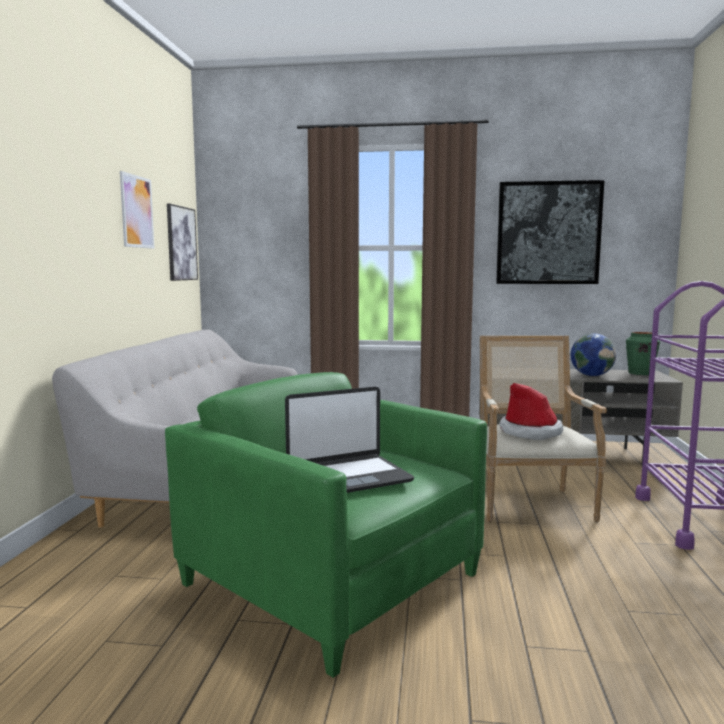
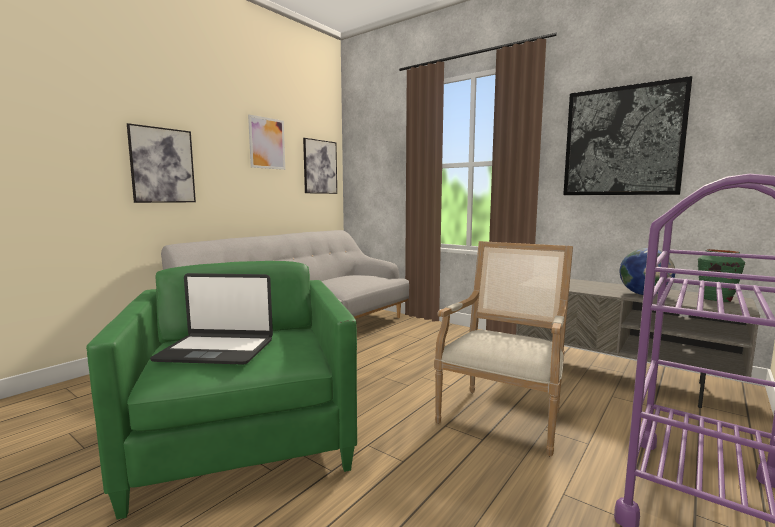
camera: 30 degrees right, 0 degrees up
hat [499,383,563,440] -> none
none -> picture [127,123,196,203]

